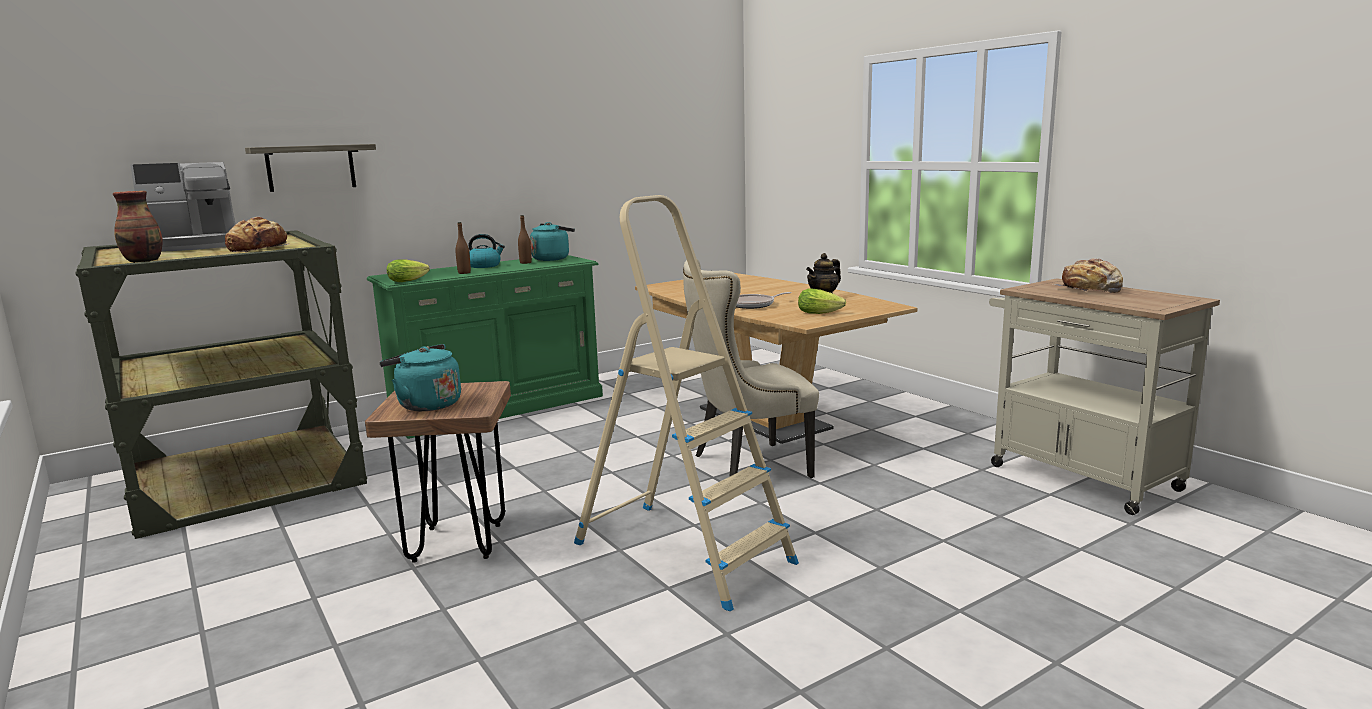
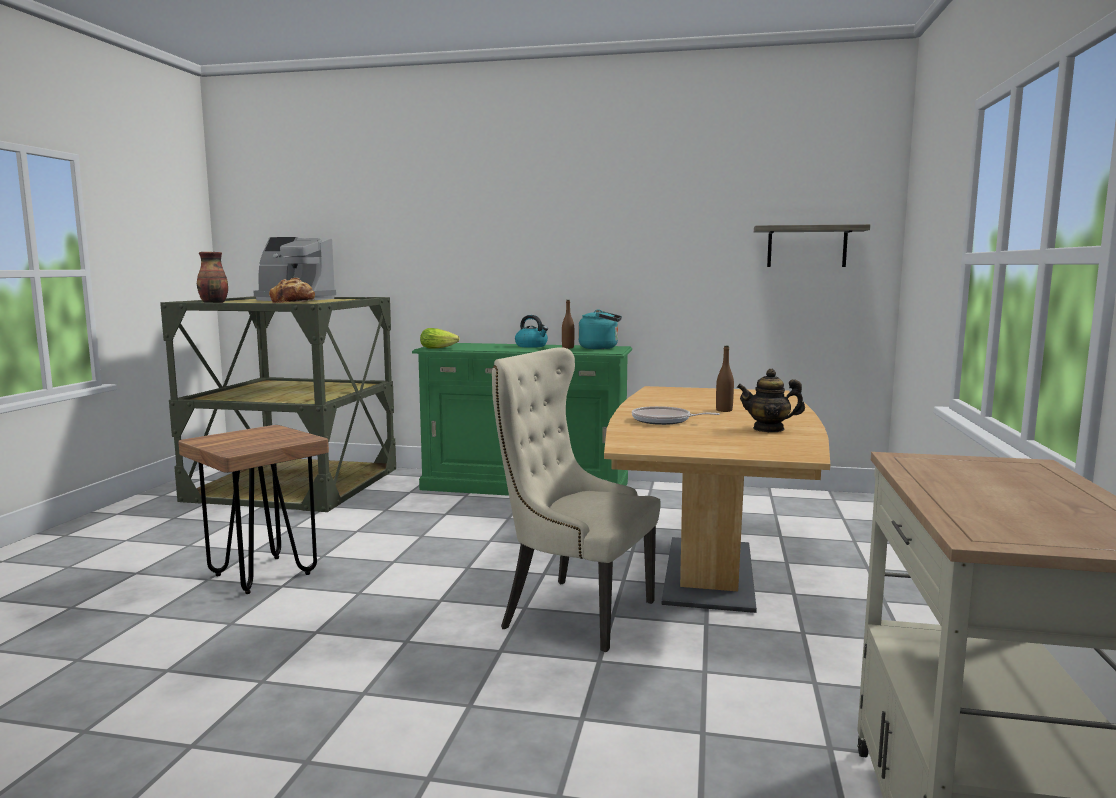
camera: 45 degrees right, 5 degrees down
shelf [245,144,376,192] -> shelf moved to [754,224,870,267]
turquoise kettle [379,344,461,411] -> none
brown bottle [455,222,471,274] -> brown bottle moved to [716,346,734,412]
beige step ladder [574,195,799,611] -> none
lettuce [798,289,846,314] -> none
bread [1053,259,1123,293] -> none

